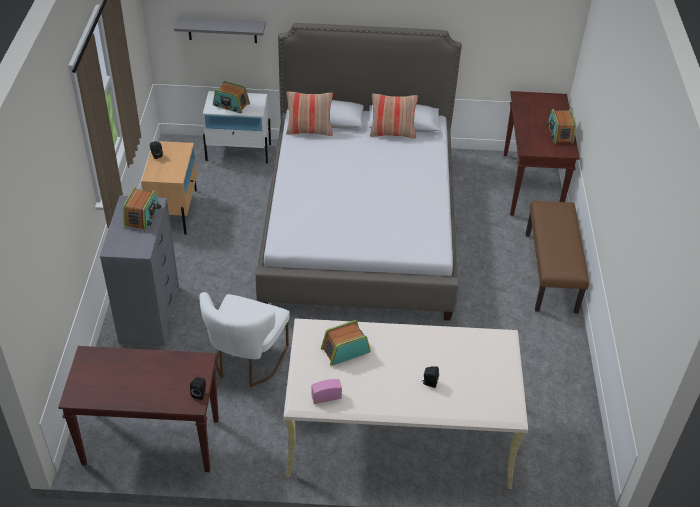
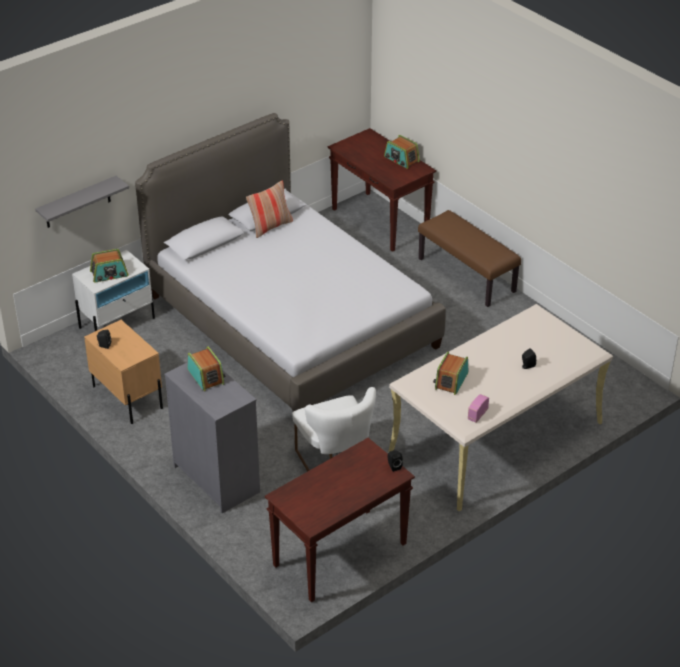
camera: 40 degrees left, 5 degrees down
pillow [286,91,333,136] -> none

